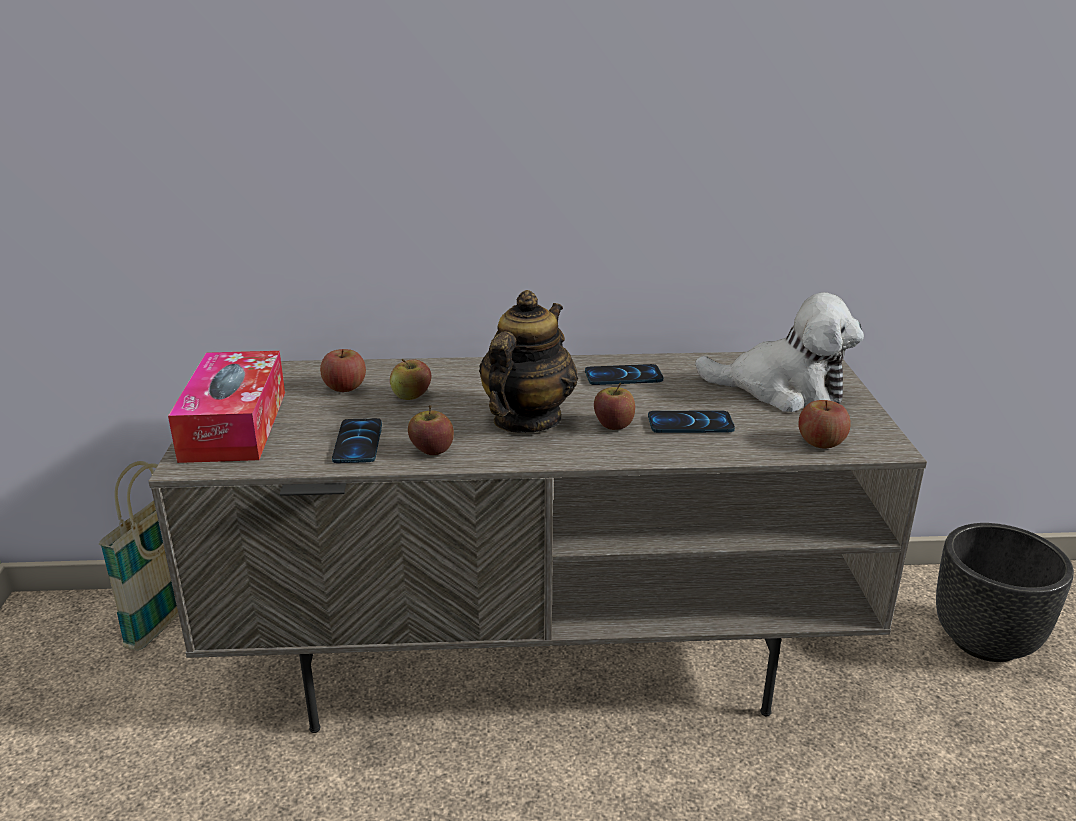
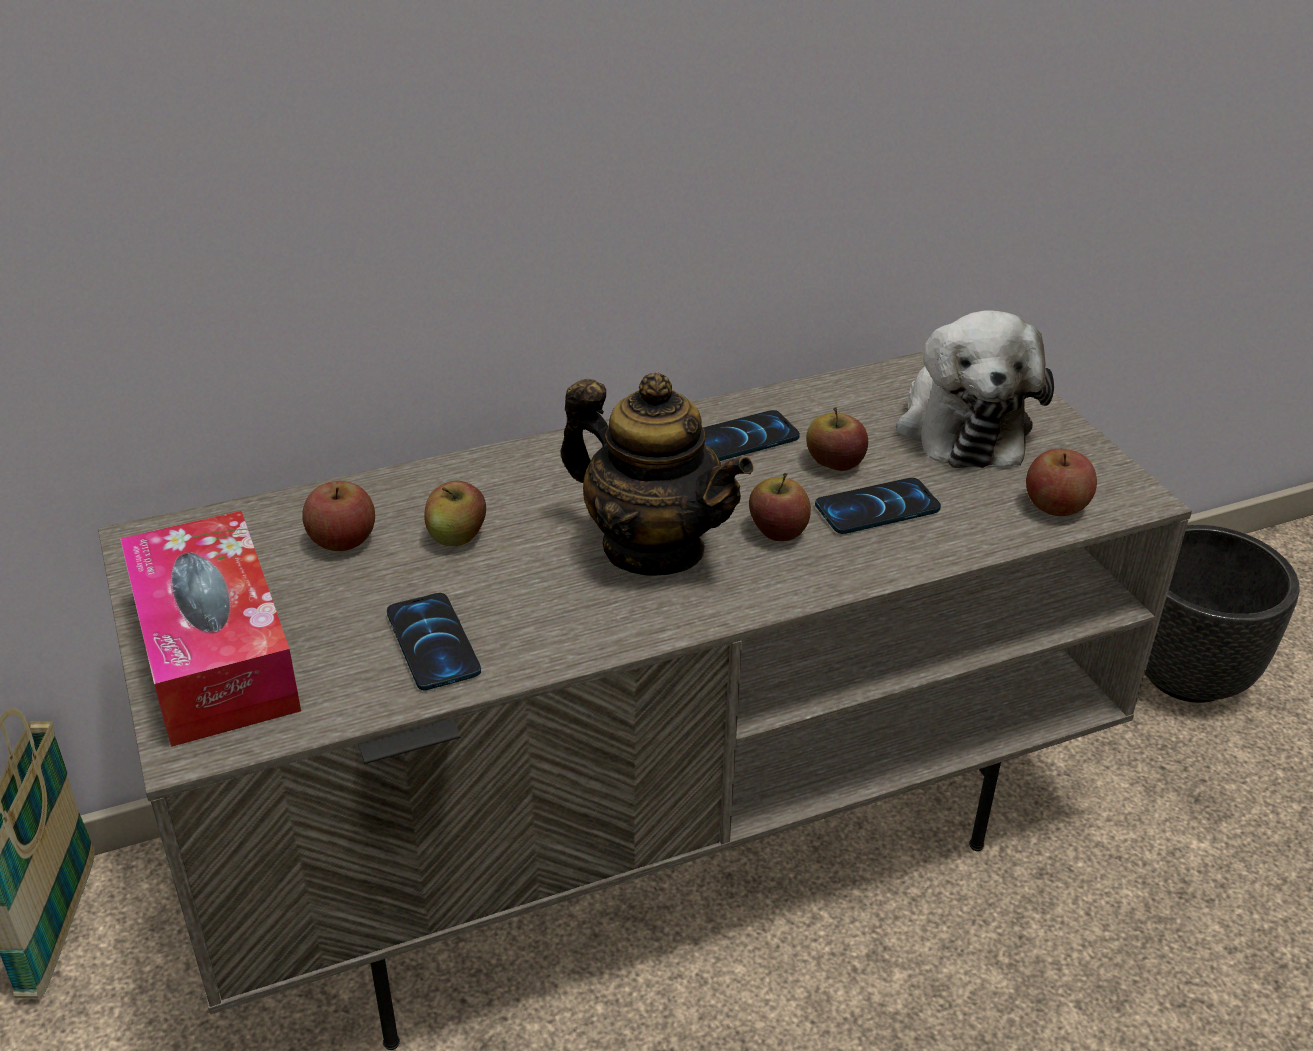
camera: 20 degrees left, 10 degrees up
apple [408,405,454,455] -> apple moved to [806,407,868,471]
teapot [479,290,578,433] -> teapot turned 120 degrees clockwise [561,372,753,576]
plush toy [695,292,864,412] -> plush toy turned 90 degrees clockwise [896,310,1054,468]

